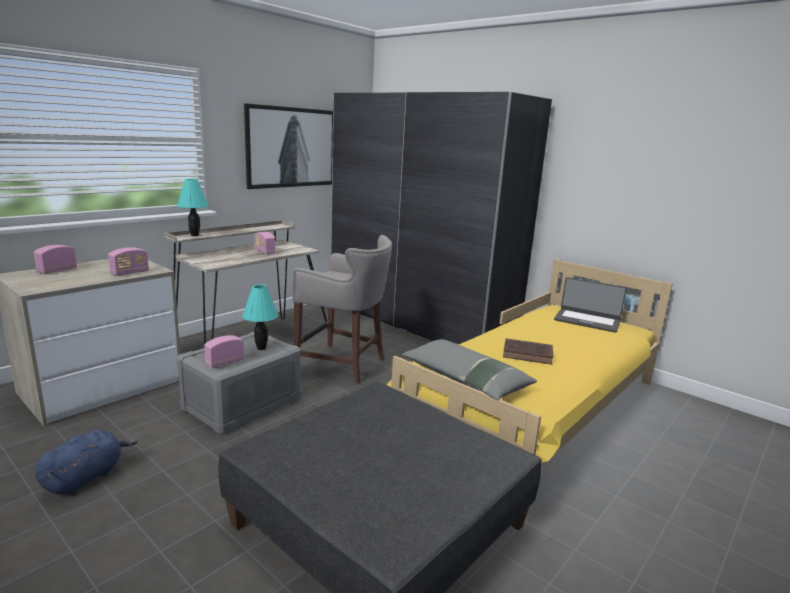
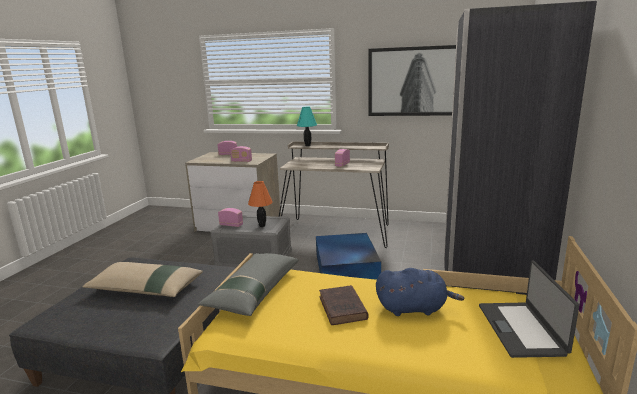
camera: 65 degrees right, 0 degrees up
blue plush toy [35,430,138,495] -> blue plush toy moved to [376,268,464,316]
turquoise table lamp [243,284,278,350] -> orange table lamp [248,181,273,227]
grey stool [292,235,392,384] -> blue storage box [316,233,381,280]
none -> beige pillow [82,262,203,297]

